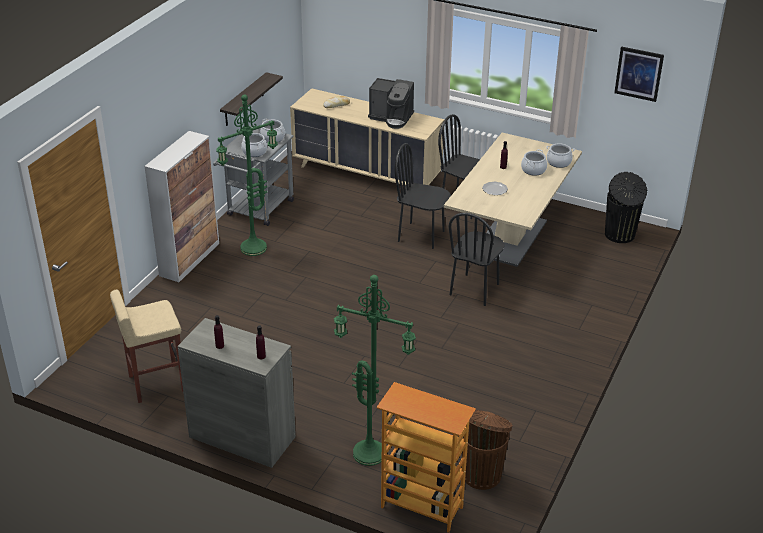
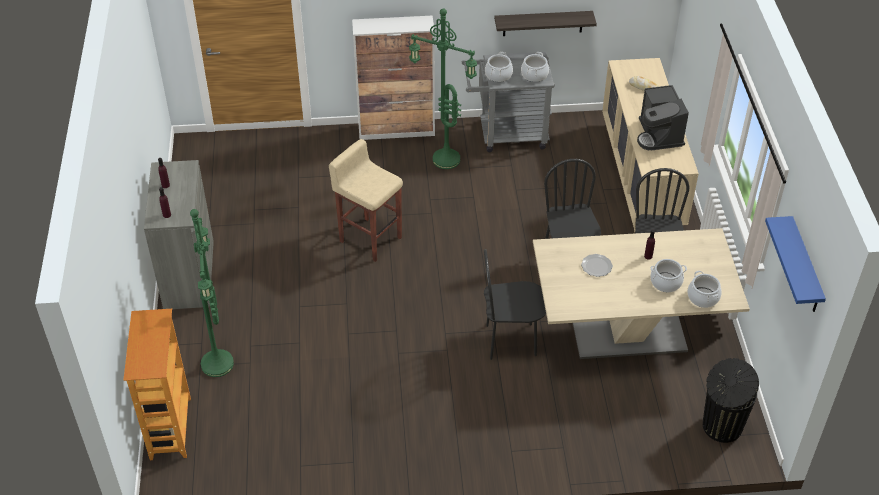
camera: 60 degrees right, 10 degrees up
beige stool [110,290,183,403] -> beige stool moved to [329,139,403,262]
brown trash can [462,410,513,490] -> none
picture [614,46,664,102] -> blue shelf [765,216,826,312]

